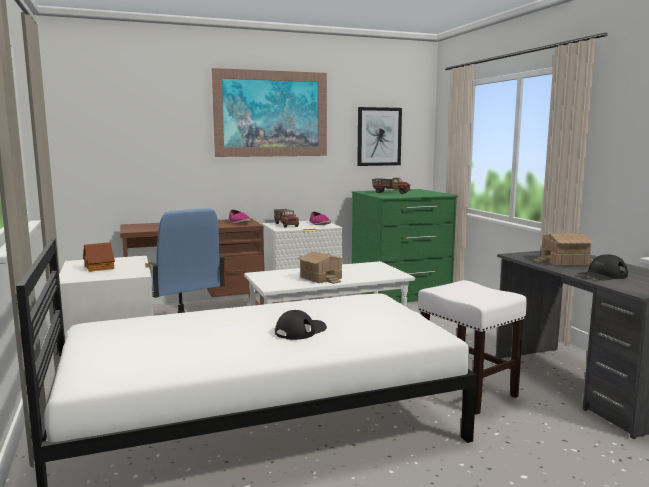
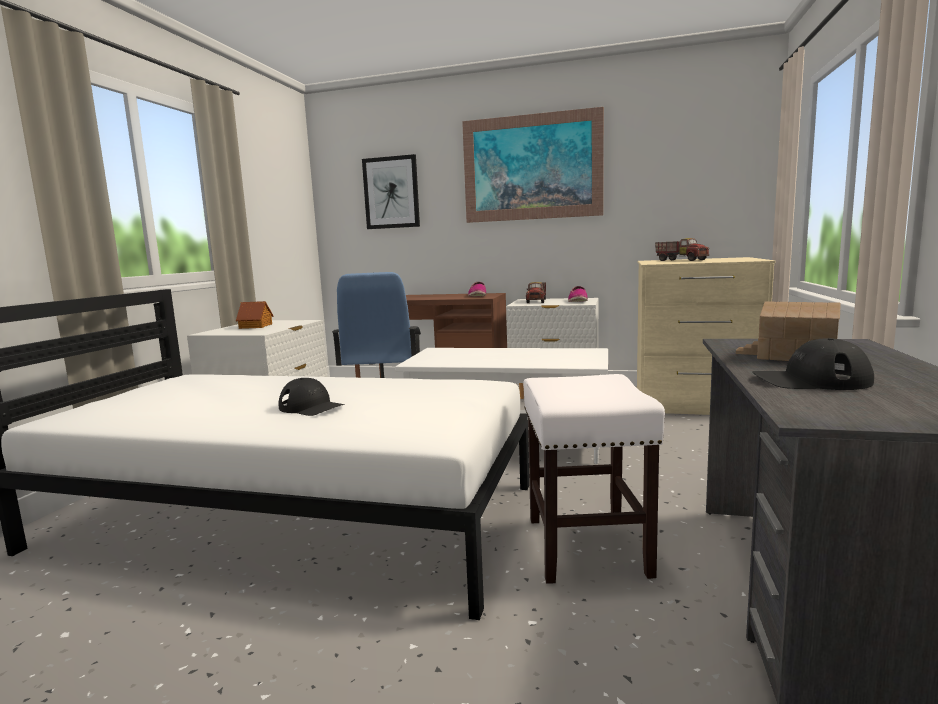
camera: 35 degrees right, 0 degrees up
black cap [275,310,327,340] -> black cap turned 45 degrees clockwise [278,378,345,416]
toy house [298,252,345,284] -> none
green dresser [352,189,458,303] -> beige dresser [637,257,776,415]
picture [357,107,402,166] -> picture moved to [362,154,420,229]

